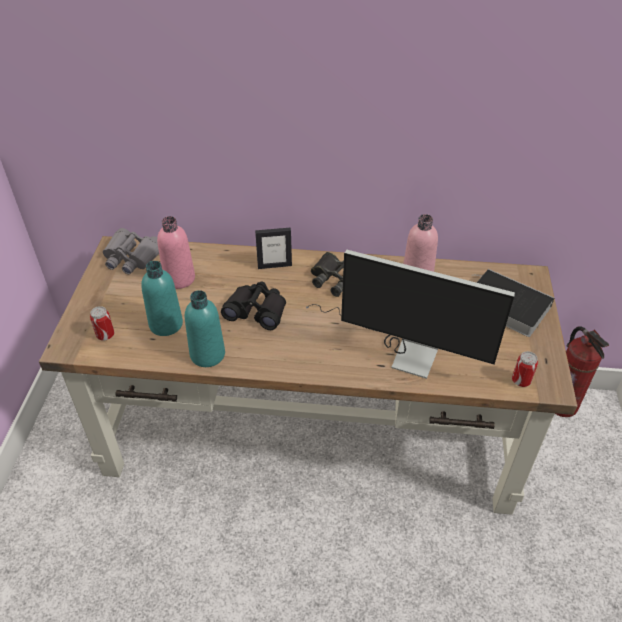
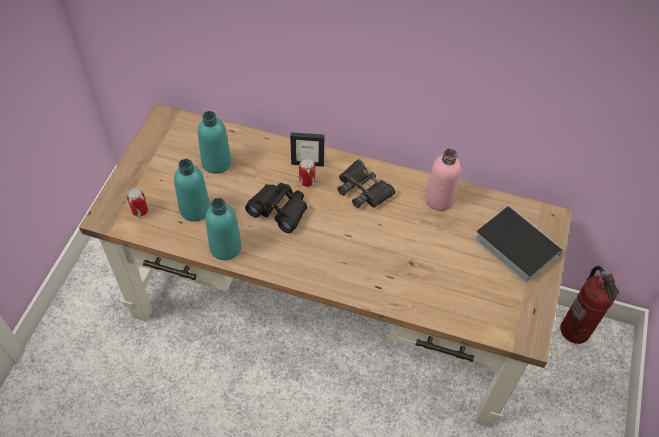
camera: 10 degrees right, 10 degrees up
grey binoculars [103,228,159,274] -> none
pink bottle [157,216,195,289] -> turquoise bottle [198,111,231,174]
monitor [306,250,515,379] -> none
can [512,351,538,387] -> can moved to [299,158,315,187]

